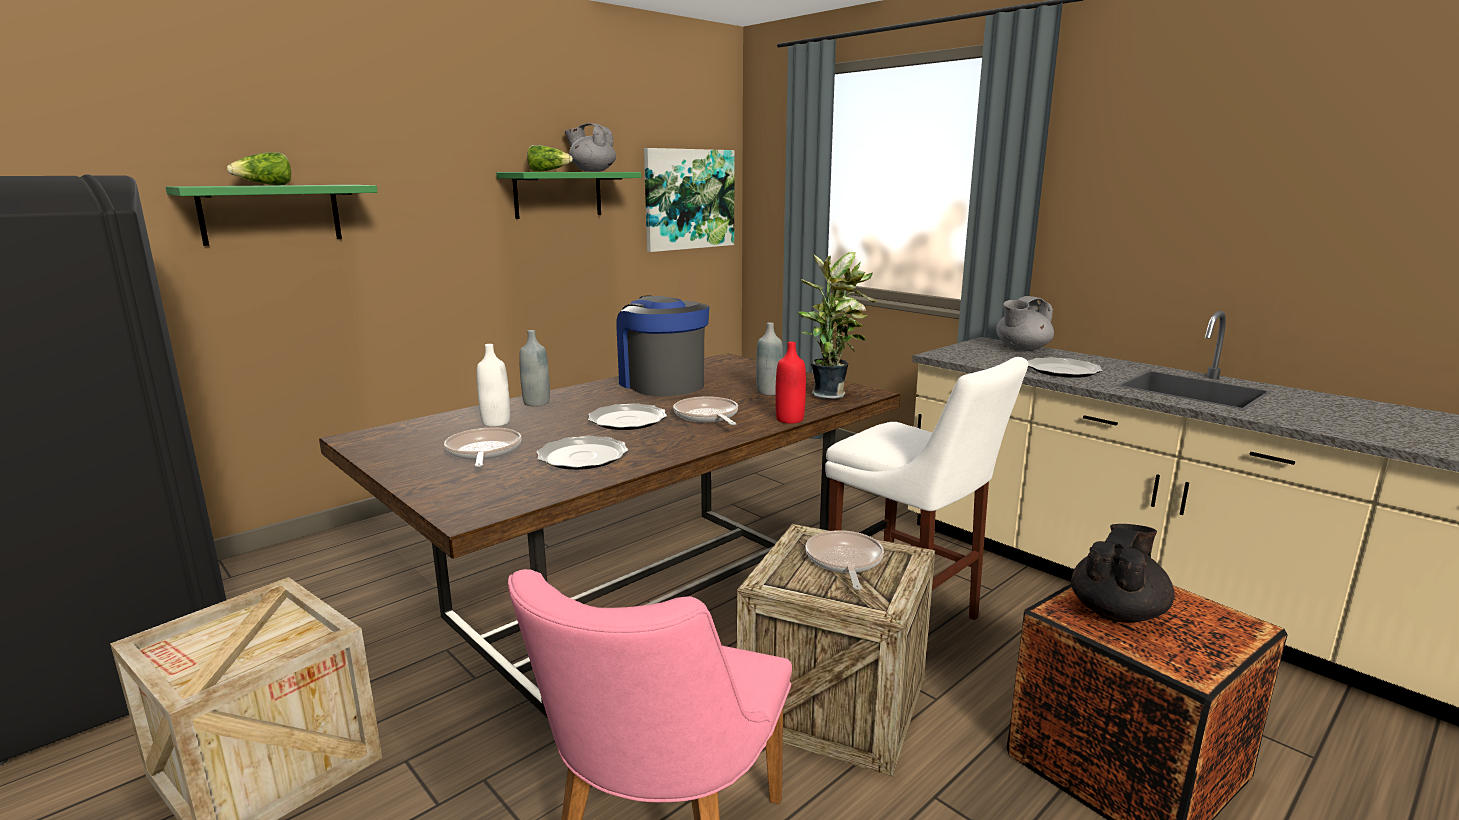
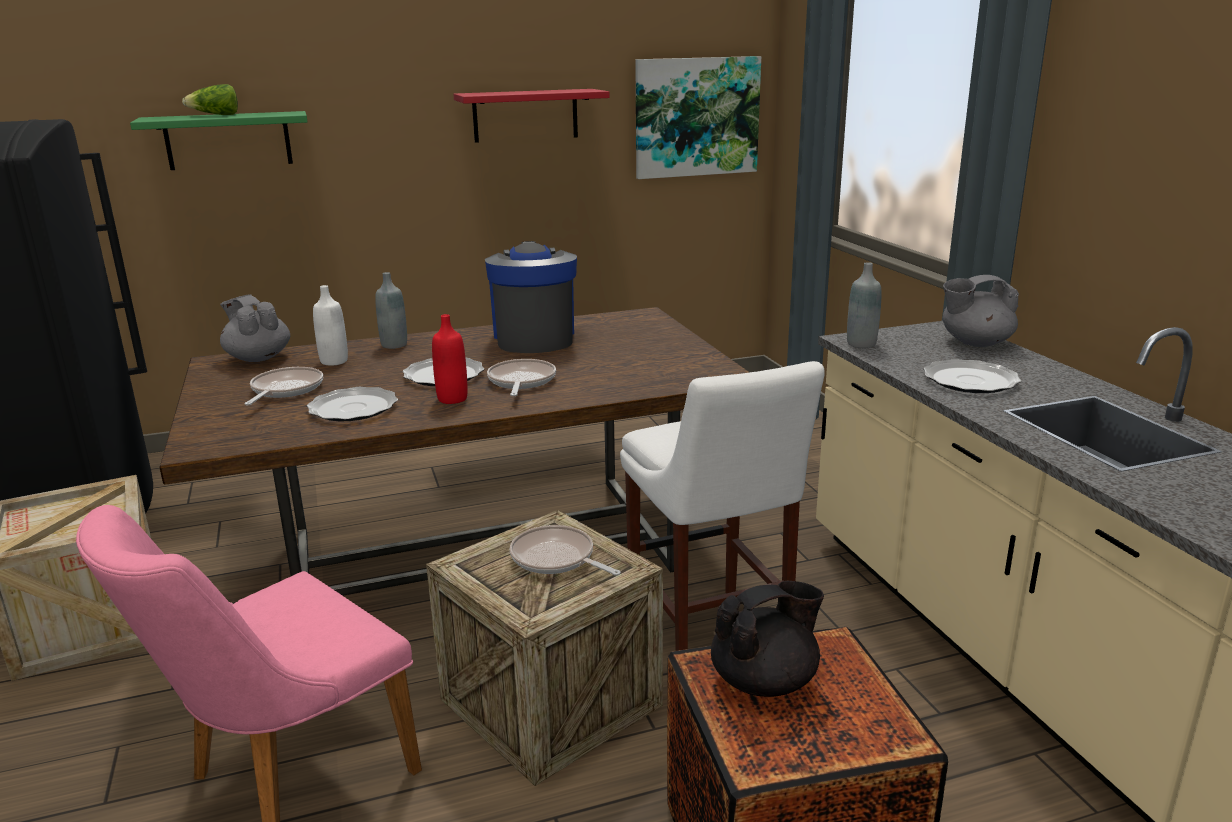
camera: 25 degrees right, 5 degrees up
green shelf [496,172,641,219] -> red shelf [453,89,610,143]
lettuce [527,145,573,172] -> none
grey teapot [564,123,616,172] -> grey teapot moved to [220,294,290,362]
grey bottle [756,322,783,395] -> grey bottle moved to [847,262,881,348]
red bottle [775,342,806,424] -> red bottle moved to [432,314,468,404]
potted plant [798,252,878,399] -> none
frying pan [806,530,884,590] -> frying pan turned 75 degrees counterclockwise [510,525,621,576]

